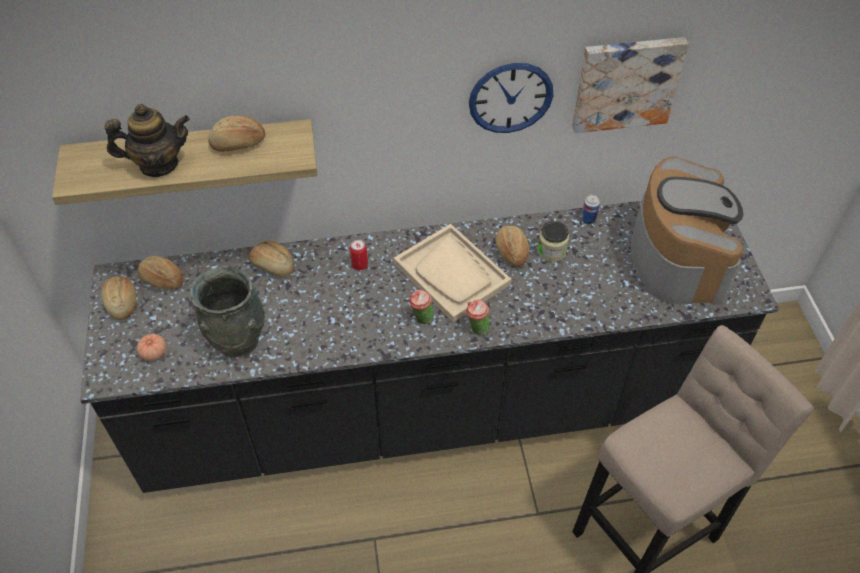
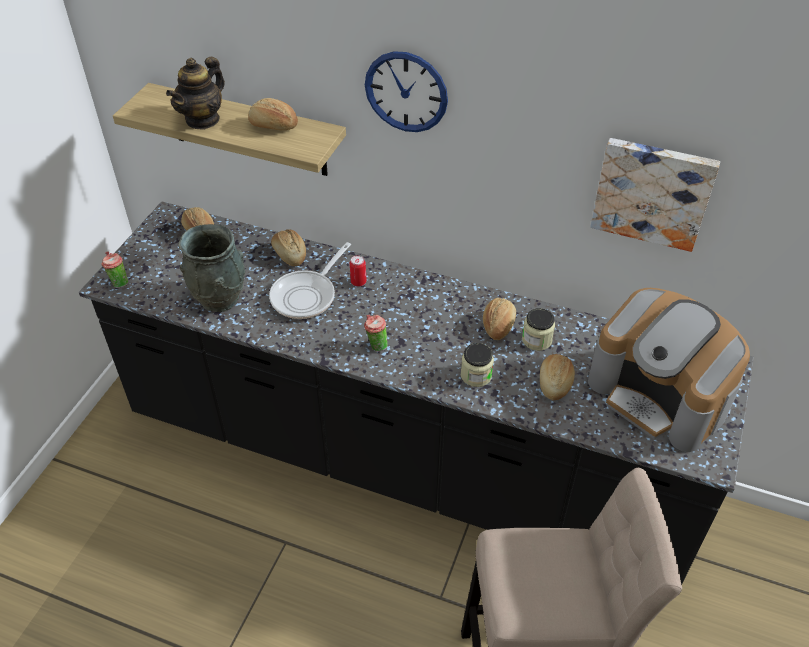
camera: 30 degrees right, 5 degrees down
bread [101,276,136,320] -> bread moved to [540,354,575,400]
teapot [105,104,190,177] -> teapot turned 105 degrees clockwise [166,57,225,130]
tomato [137,334,166,361] -> none
beige tray [394,224,511,323] -> none
cup [466,299,490,335] -> cup moved to [101,251,128,288]
wall clock [469,63,554,133] -> wall clock moved to [365,51,448,132]
can [581,194,600,224] -> none
coffee machine [631,156,743,304] -> coffee machine turned 105 degrees clockwise [588,288,750,452]
none -> frying pan [269,242,351,319]
none -> jar [461,343,494,387]

